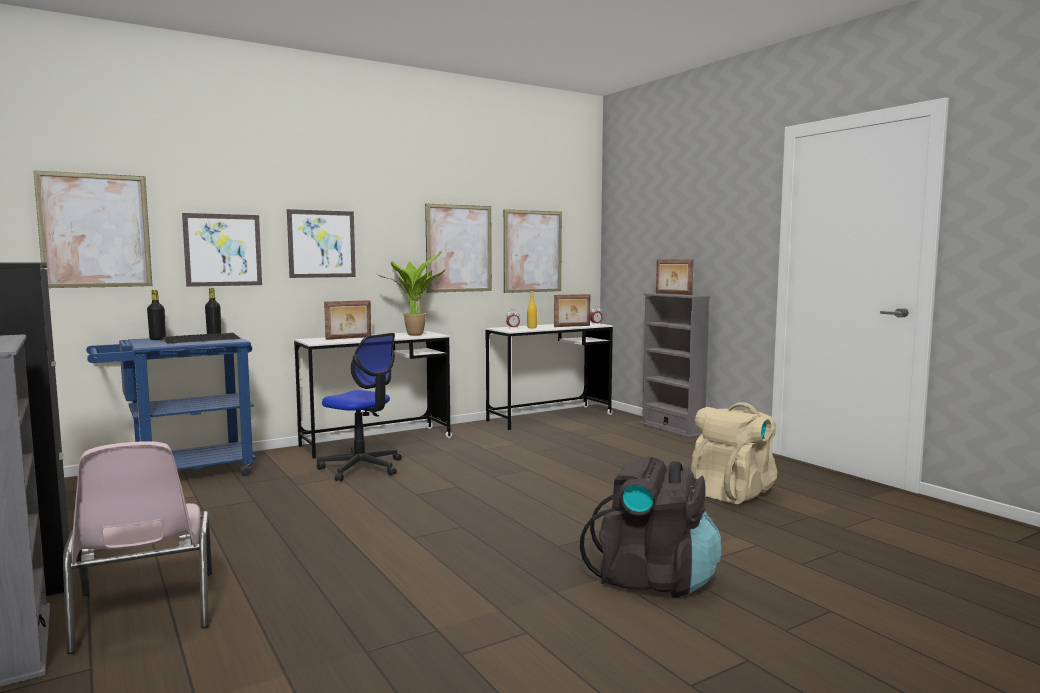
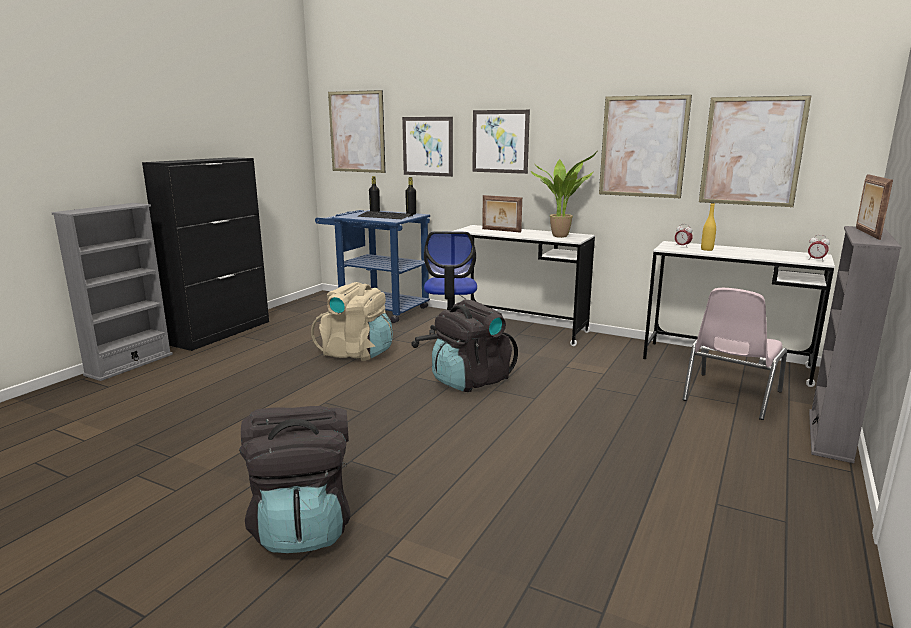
camera: 60 degrees right, 10 degrees up
pink chair [63,441,212,654] -> pink chair moved to [682,288,787,420]
picture frame [554,294,590,327] -> none
beige backpack [691,402,778,504] -> beige backpack moved to [311,282,393,361]
none -> black backpack [432,299,518,392]

